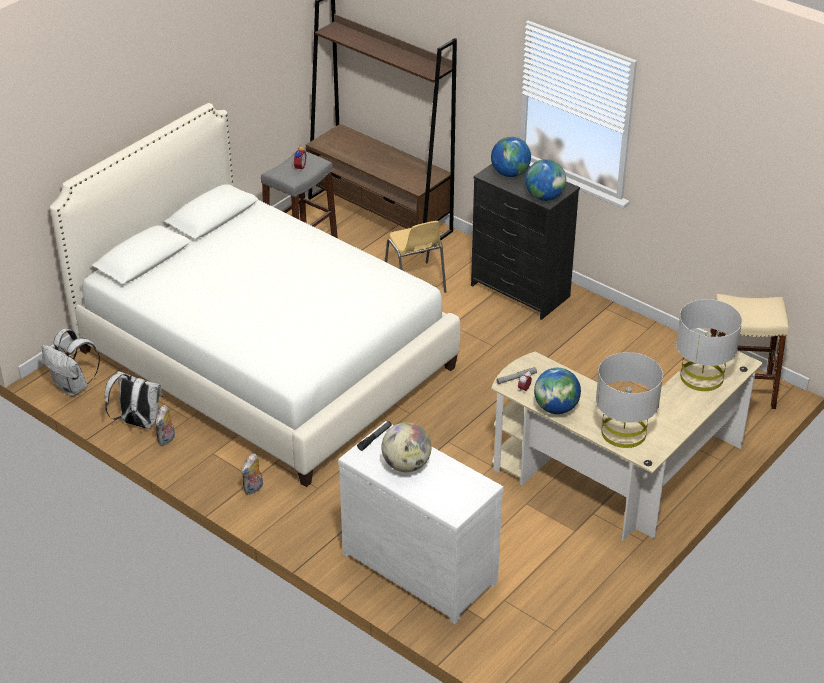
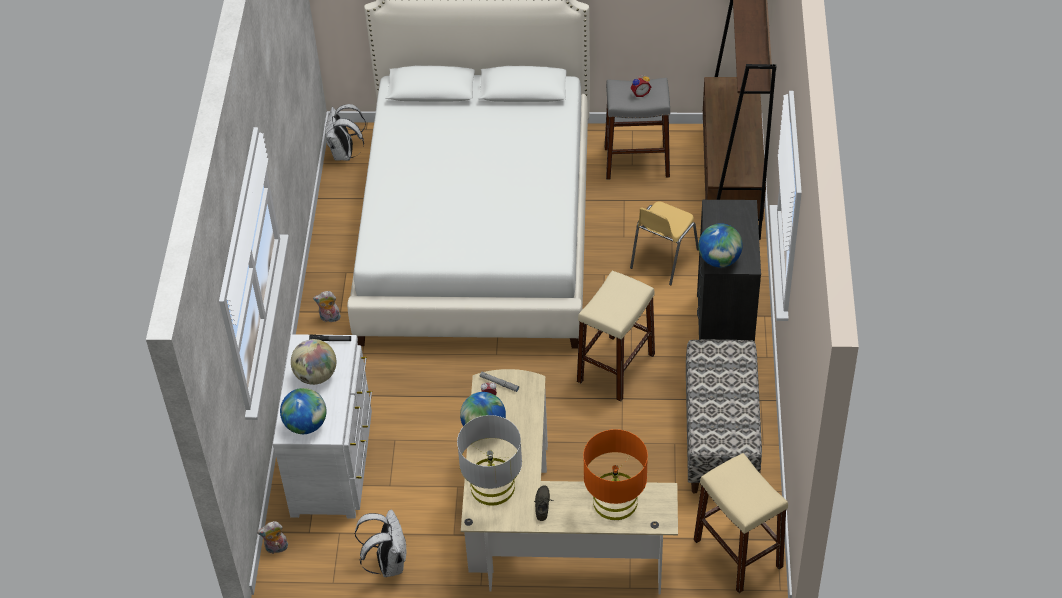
camera: 55 degrees right, 10 degrees up
white backpack [105,371,163,429] -> white backpack moved to [355,509,406,577]
plush toy [155,405,175,446] -> plush toy moved to [257,521,288,554]
globe [491,137,531,177] -> globe moved to [280,388,326,434]
grey table lamp [676,299,742,391] -> orange table lamp [583,429,648,520]
none -> grey shoe [534,485,553,521]
none -> beige stool [577,271,655,401]
none -> bench [686,340,762,494]

